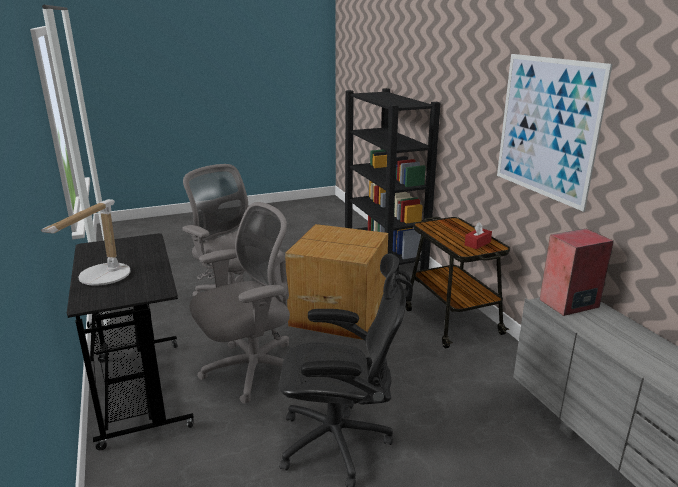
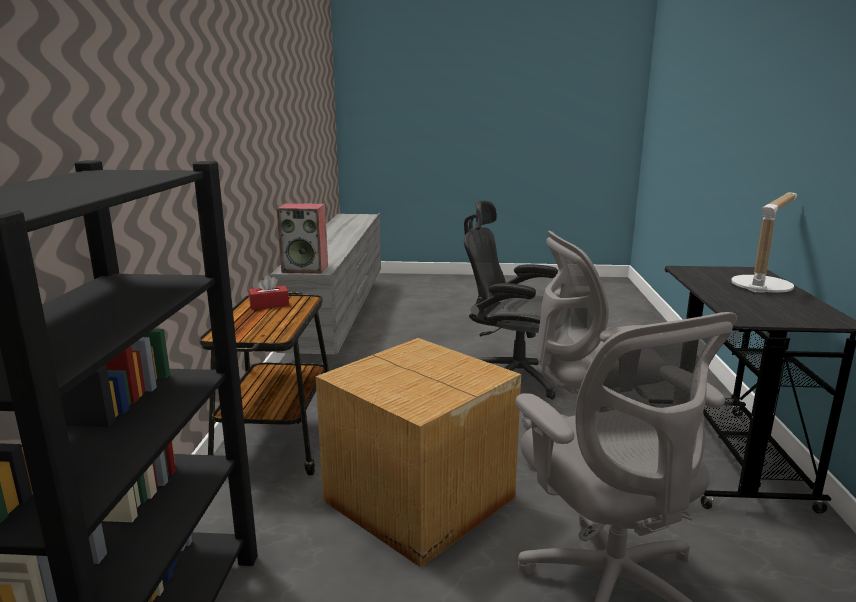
camera: 155 degrees left, 5 degrees down
picture [497,54,613,212] -> none

